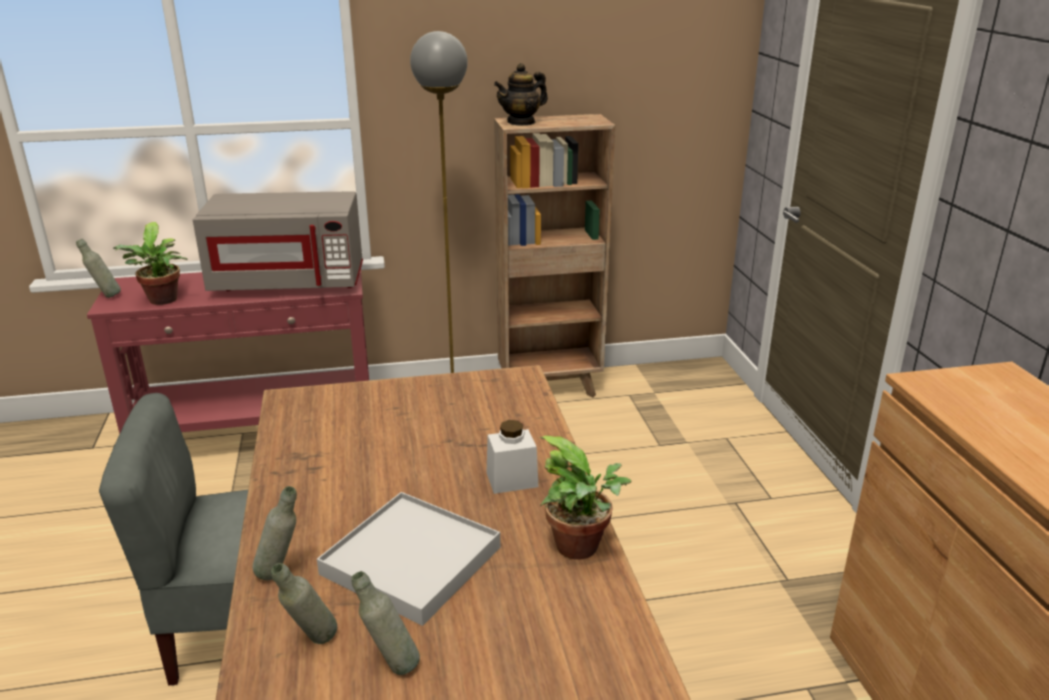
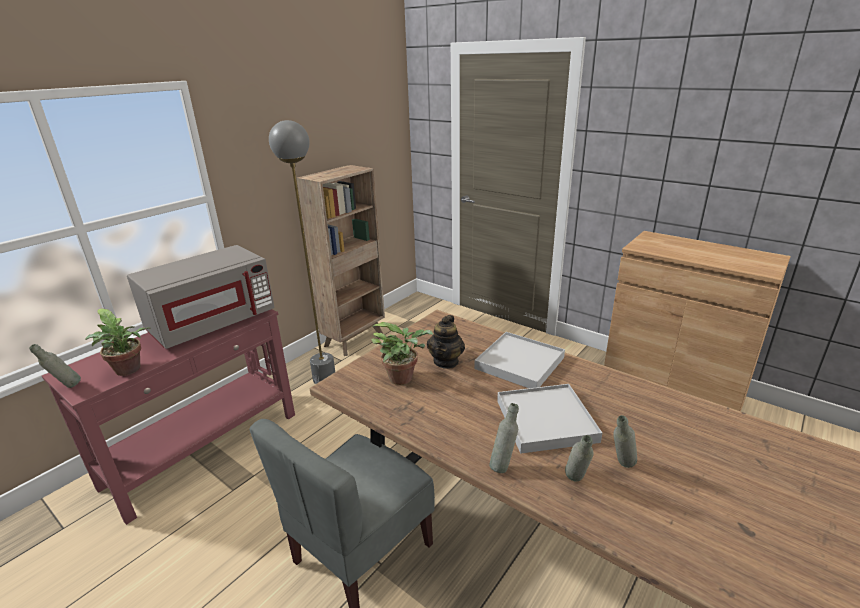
camera: 40 degrees left, 0 degrees up
white jar [487,420,538,494] -> white tray [474,332,565,388]
teapot [494,63,548,126] -> teapot moved to [427,315,465,369]
potted plant [539,436,632,560] -> potted plant moved to [371,322,433,385]

